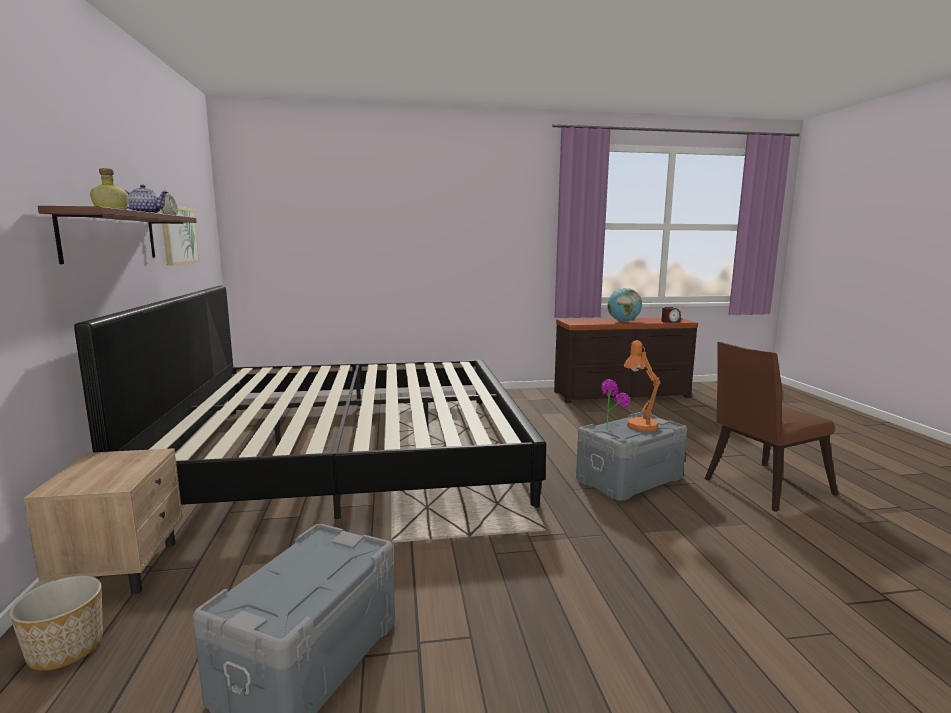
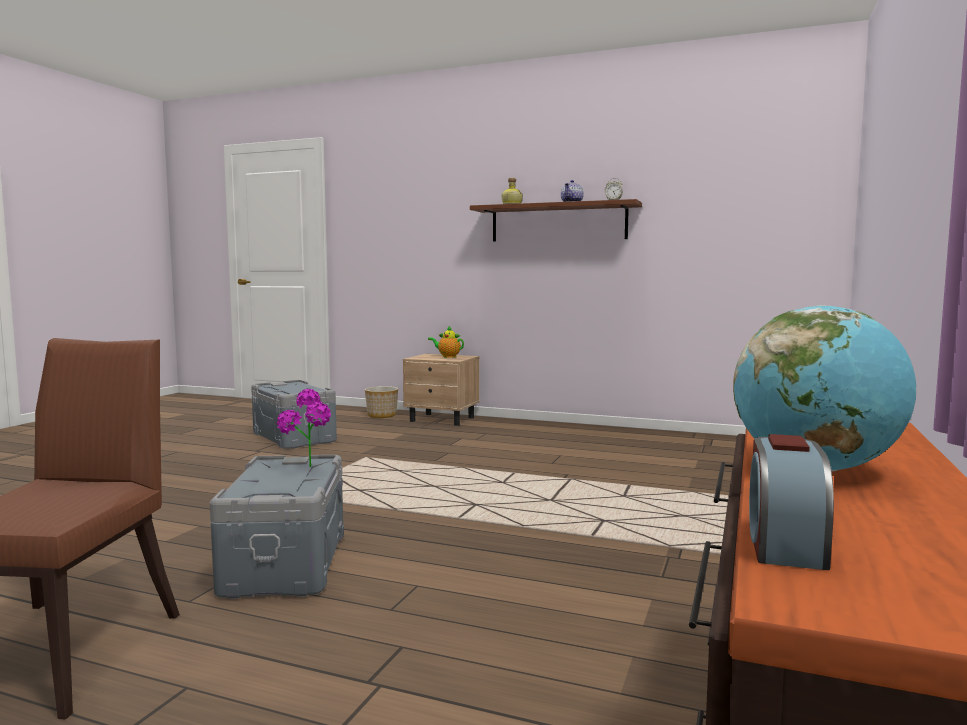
camera: 120 degrees right, 5 degrees down
bed [74,286,546,519] -> none
picture [161,206,200,265] -> none
orange table lamp [624,340,661,432] -> none
none -> teapot [428,326,464,358]

